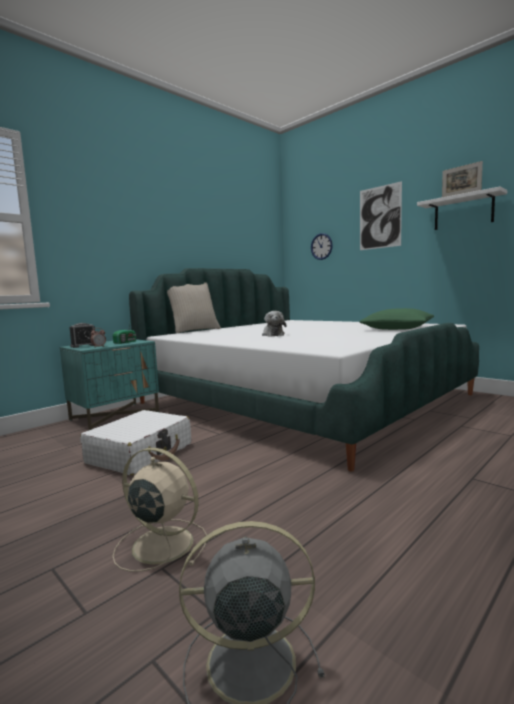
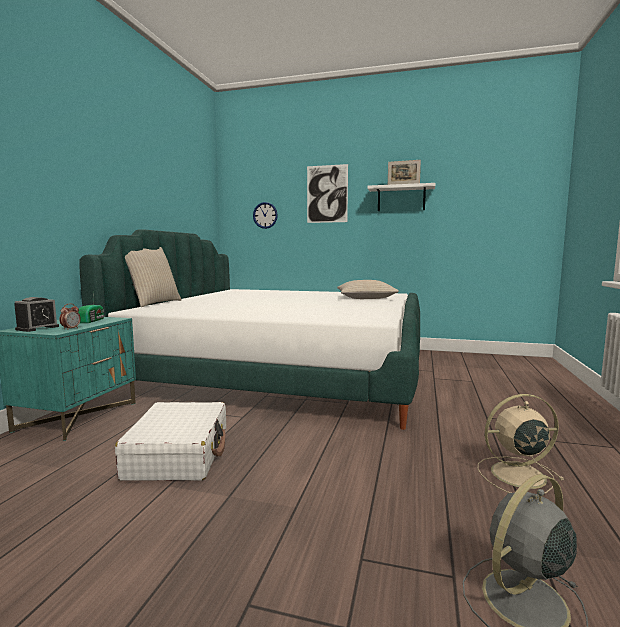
camera: 30 degrees left, 0 degrees up
beige fan [113,448,207,572] -> beige fan moved to [478,394,564,494]
plush toy [262,311,286,337] -> none
green pillow [359,308,434,330] -> beige pillow [337,280,399,299]

